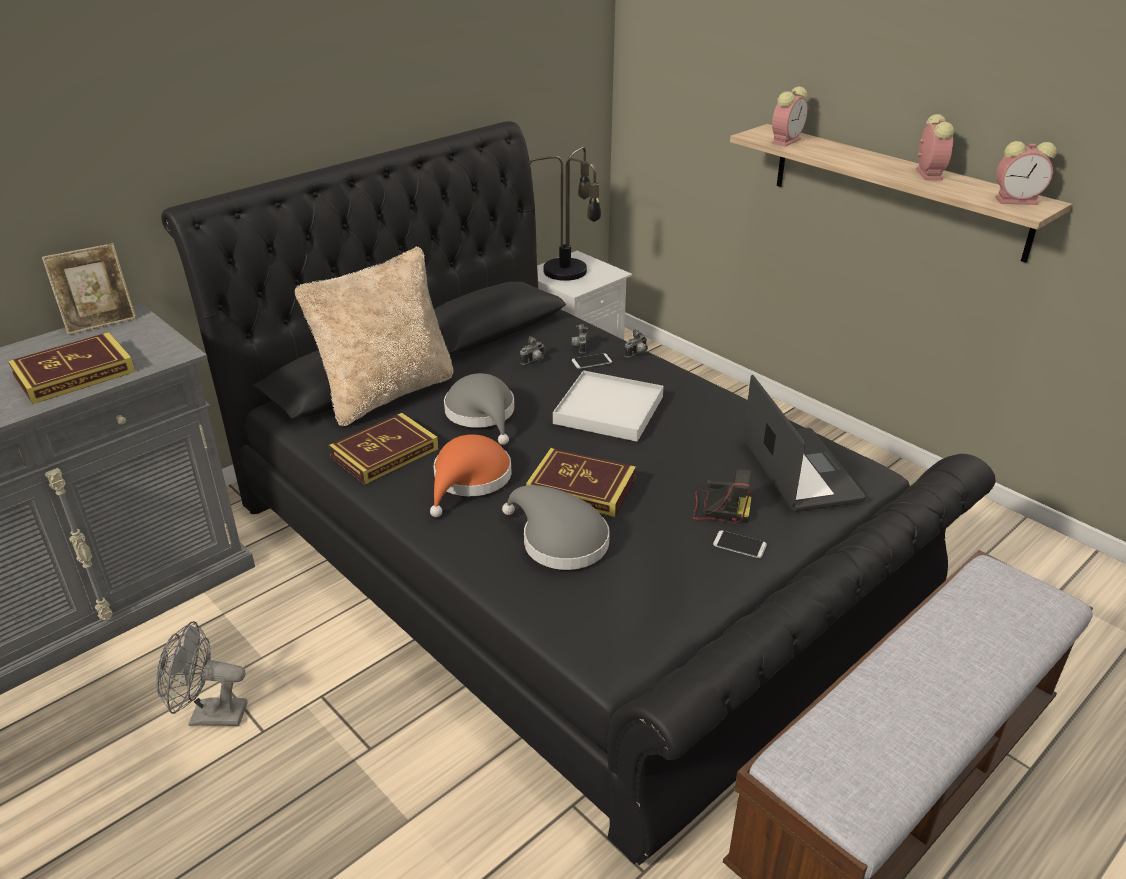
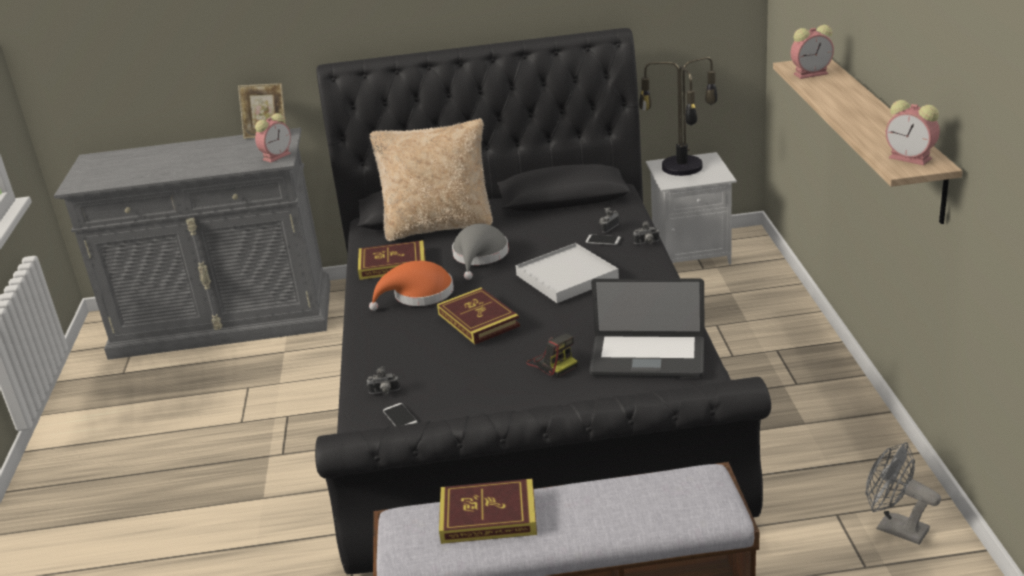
camera: 40 degrees right, 5 degrees down
book [8,332,135,404] -> book moved to [439,479,537,544]
grey fan [156,621,248,726] -> grey fan moved to [866,442,941,545]
grey hat [502,485,610,570] -> none
camera [520,336,544,365] -> camera moved to [367,366,400,394]
phone [713,530,767,558] -> phone moved to [383,403,417,426]
laptop [743,375,865,512] -> laptop turned 75 degrees clockwise [589,279,705,377]
alarm clock [916,114,954,180] -> alarm clock moved to [255,113,291,163]

